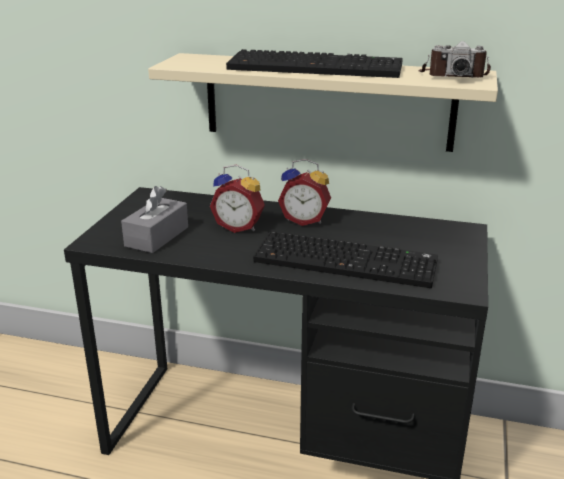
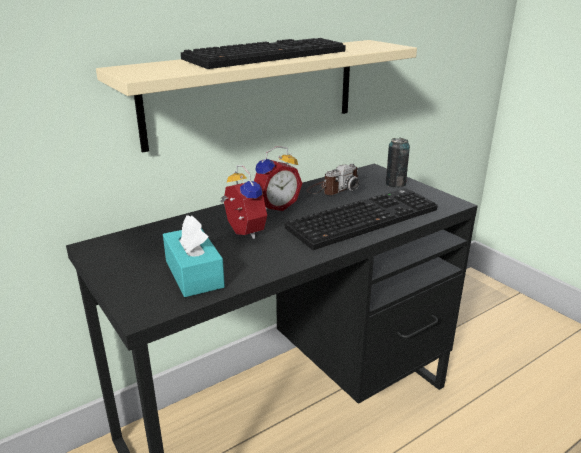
camera: 50 degrees left, 0 degrees up
grey tissue box [121,186,188,253] -> turquoise tissue box [163,215,225,297]
alarm clock [210,165,265,233] -> alarm clock turned 90 degrees counterclockwise [220,165,267,239]
camera [418,41,491,78] -> camera moved to [306,164,360,195]
none -> can [386,138,410,187]

